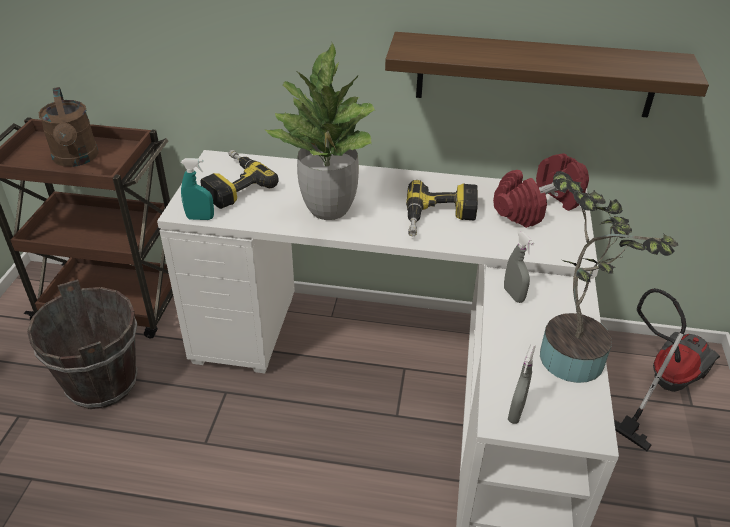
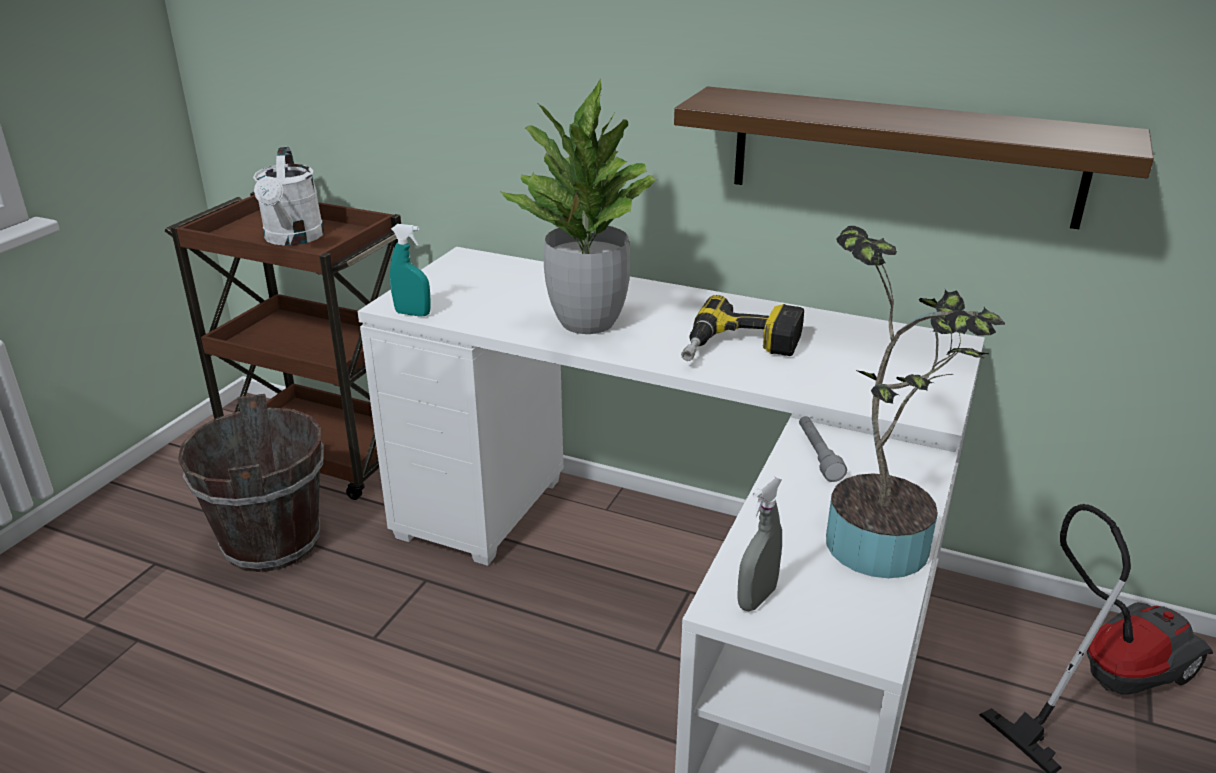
camera: 15 degrees right, 10 degrees down
brown watering can [39,87,99,167] -> white watering can [253,147,324,246]
power drill [200,150,279,209] -> none
red dumbbell [493,153,589,228] -> none
grey spray bottle [504,232,534,303] -> grey flashlight [799,416,847,482]

